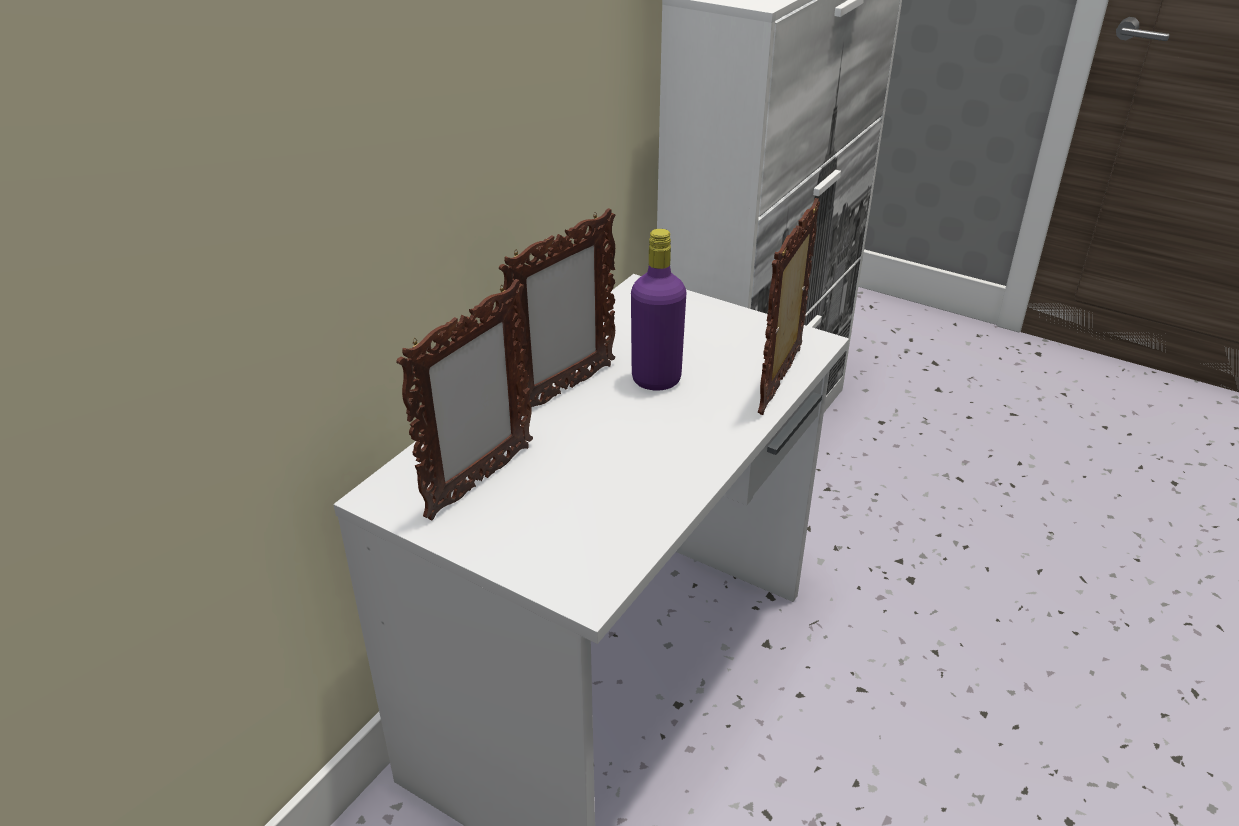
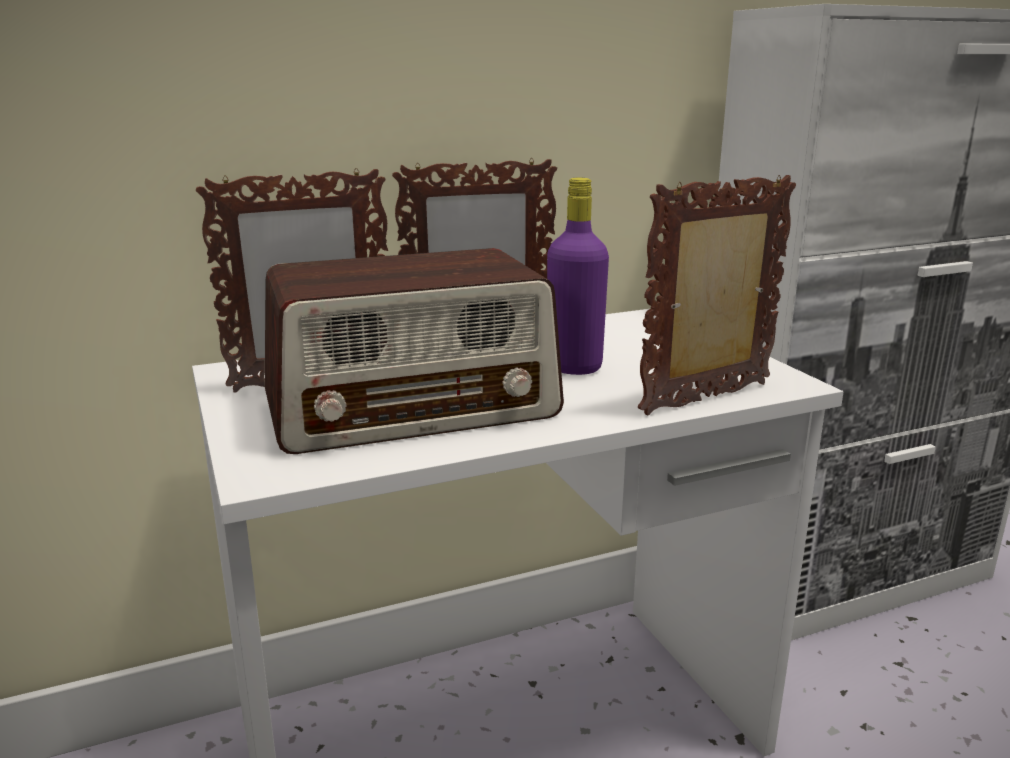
camera: 35 degrees right, 15 degrees down
none -> radio [265,248,564,454]

